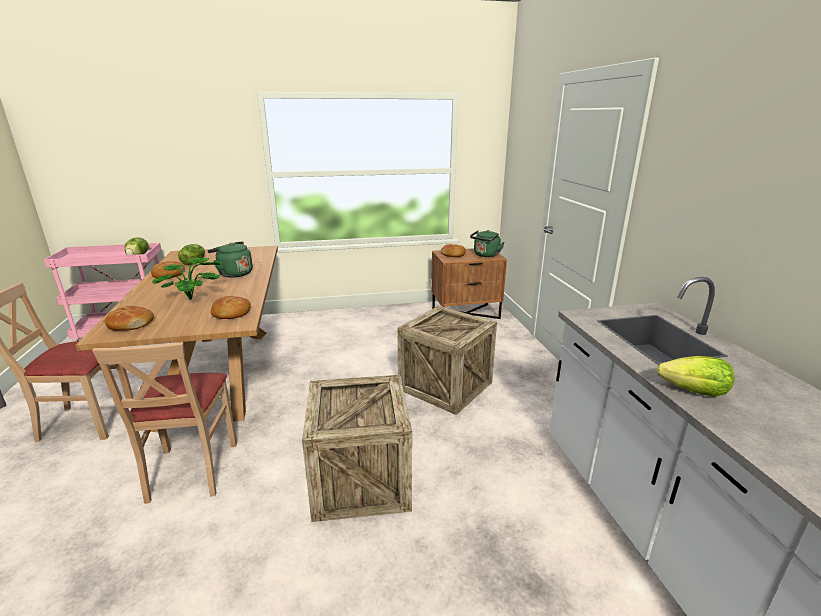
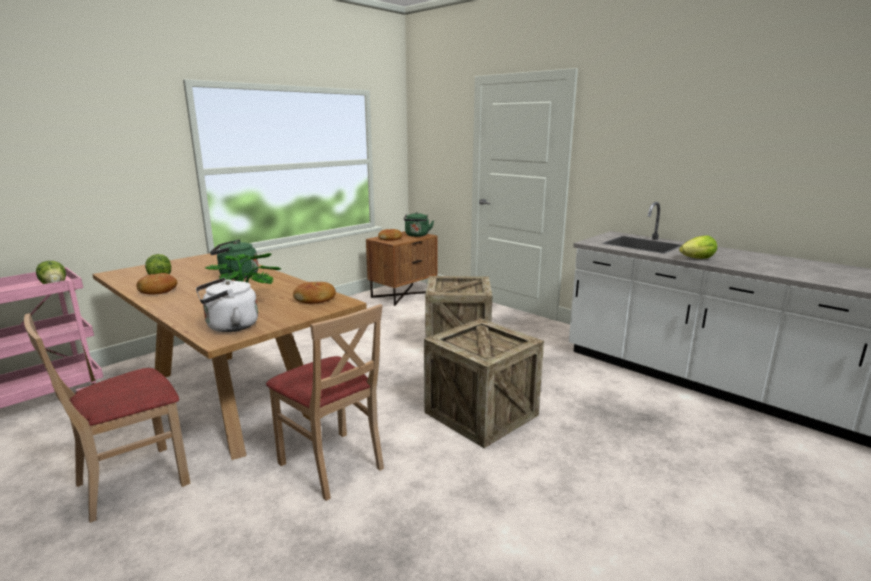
camera: 35 degrees left, 5 degrees down
bread [105,306,154,331] -> white kettle [196,278,258,332]

